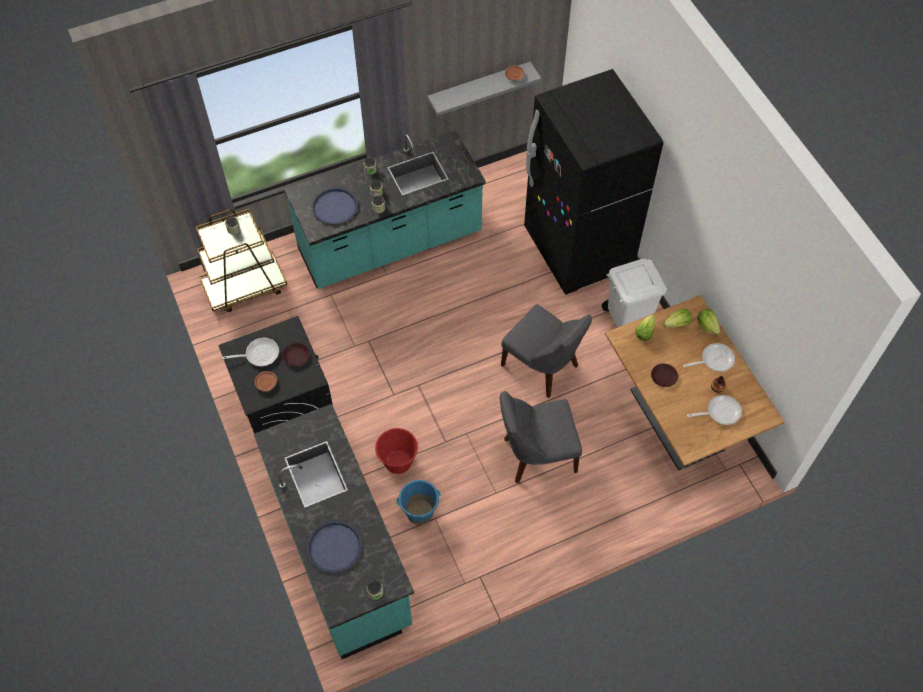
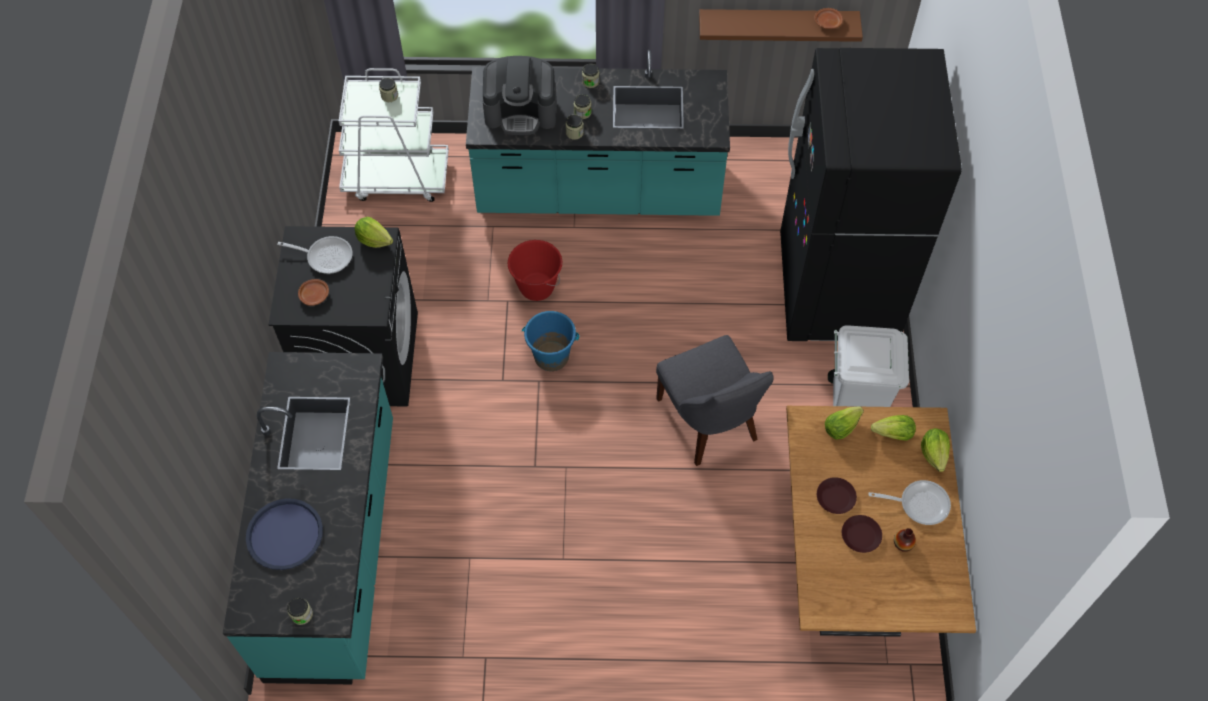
camera: 25 degrees right, 0 degrees up
brown cart [196,209,287,312] -> white cart [339,68,449,202]
brown plate [282,343,310,367] -> brown plate moved to [842,515,882,553]
blue tray [312,187,358,225] -> coffee machine [482,56,557,135]
red bucket [375,428,418,474] -> red bucket moved to [508,240,562,301]
blue bucket [397,480,441,525] -> blue bucket moved to [522,311,579,371]
grey shelf [428,62,541,116] -> brown shelf [699,9,863,42]
grey chair [500,391,582,483] -> none
frying pan [687,395,742,425] -> none
none -> lettuce [354,217,393,248]

